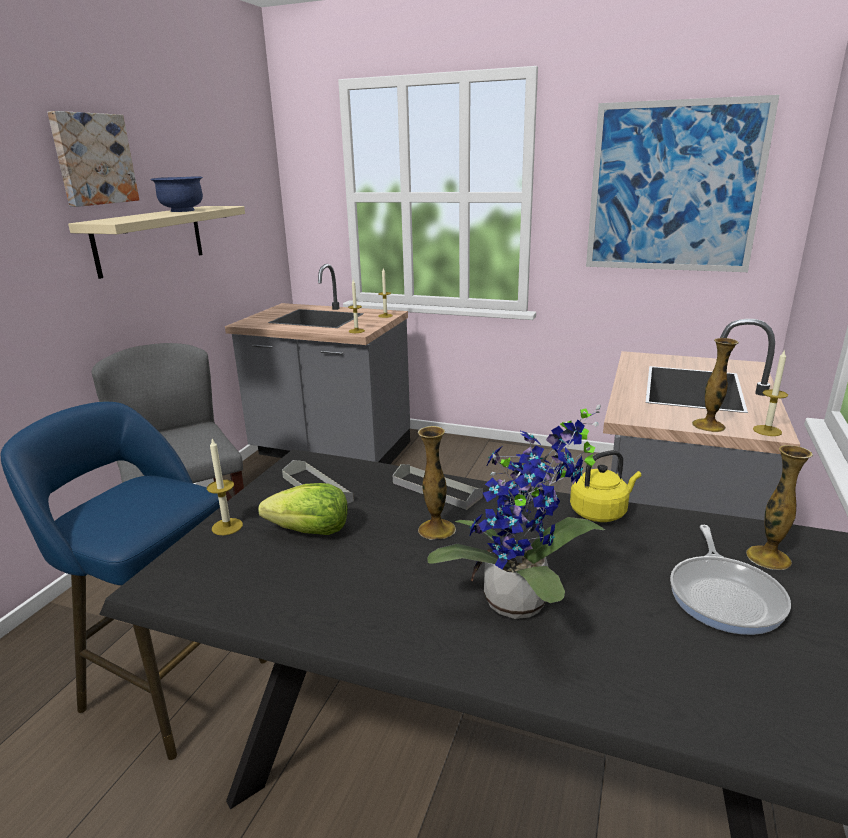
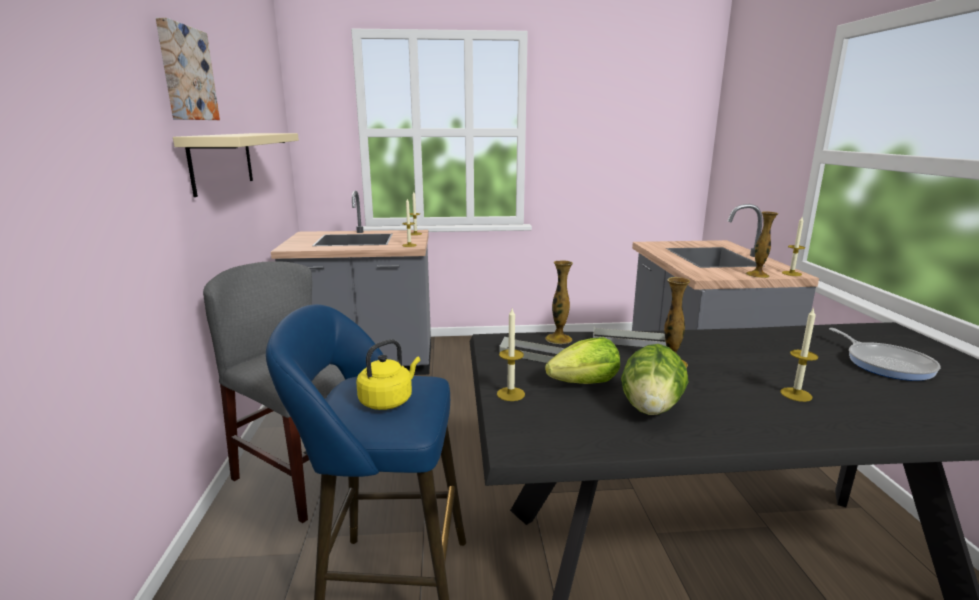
camera: 25 degrees left, 5 degrees down
blue bowl [150,177,203,212] -> none
potted plant [427,404,605,619] -> candle [780,307,818,402]
yellow kettle [570,450,641,522] -> yellow kettle moved to [356,339,420,410]
picture [586,95,779,272] -> none
vase [746,445,813,570] -> vase moved to [545,261,573,344]
none -> lettuce [621,344,688,415]

